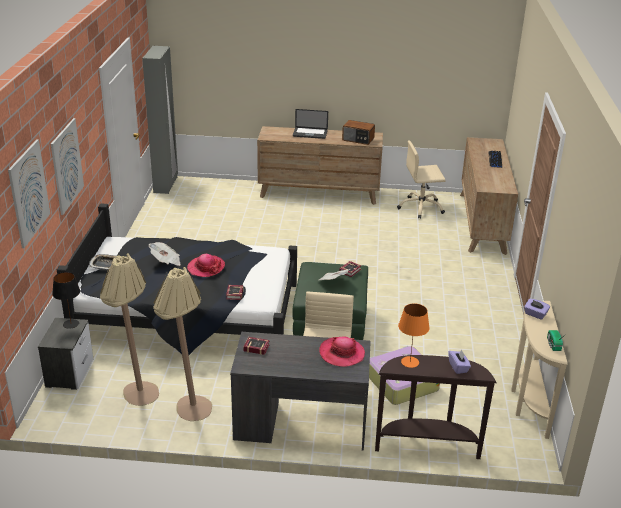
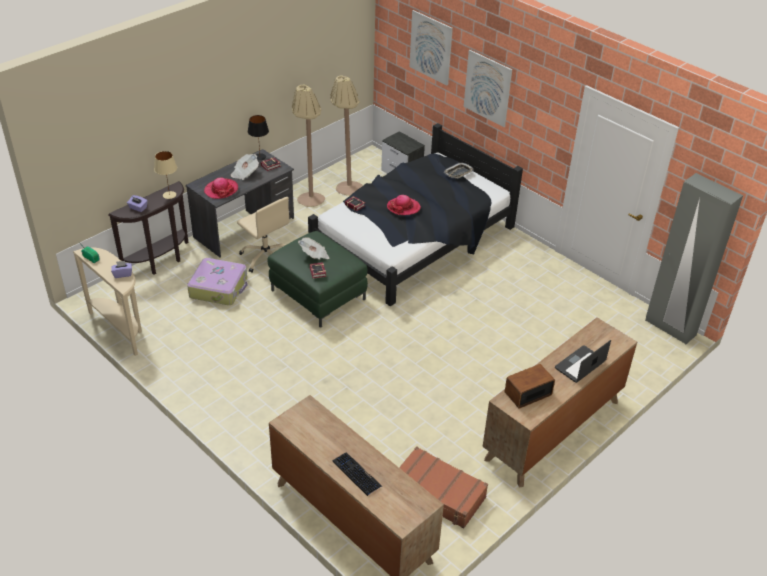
camera: 130 degrees right, 10 degrees up
black table lamp [52,272,80,329] -> black table lamp moved to [248,115,269,160]
newspaper [149,242,180,266] -> newspaper moved to [231,154,259,180]
beige office chair [397,140,446,219] -> brown suitcase [399,446,488,529]
orange table lamp [398,303,430,368] -> beige table lamp [154,151,177,199]

